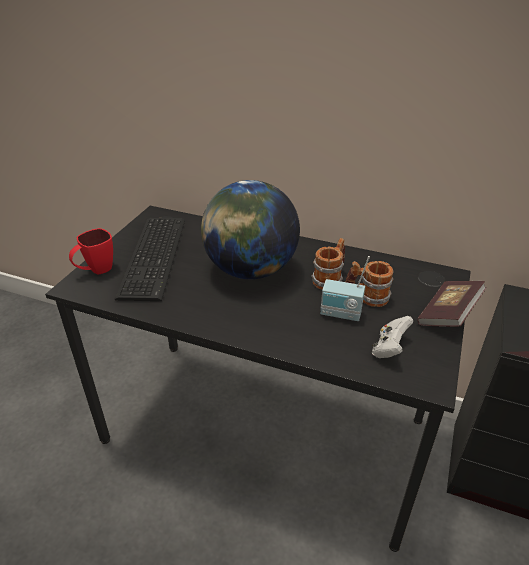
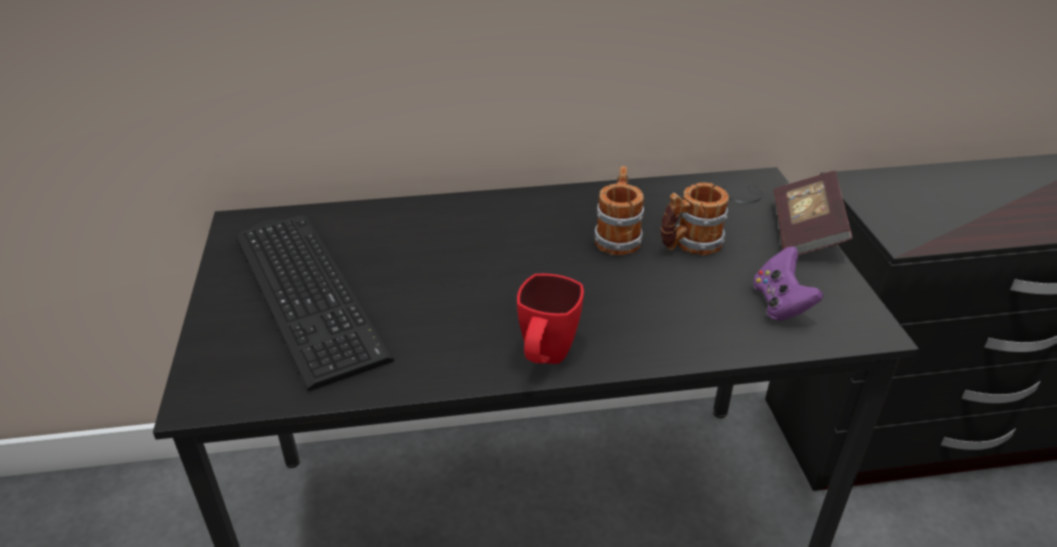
camera: 30 degrees left, 0 degrees up
red mug [69,228,113,275] -> red mug moved to [517,274,584,364]
globe [201,180,300,279] -> none
radio [320,256,370,321] -> none
white game controller [372,316,413,358] -> purple game controller [753,246,823,321]

